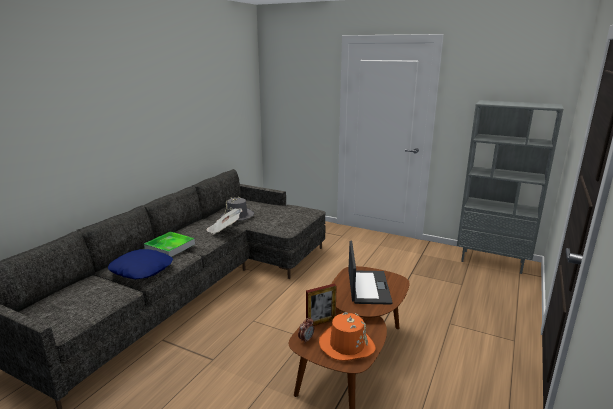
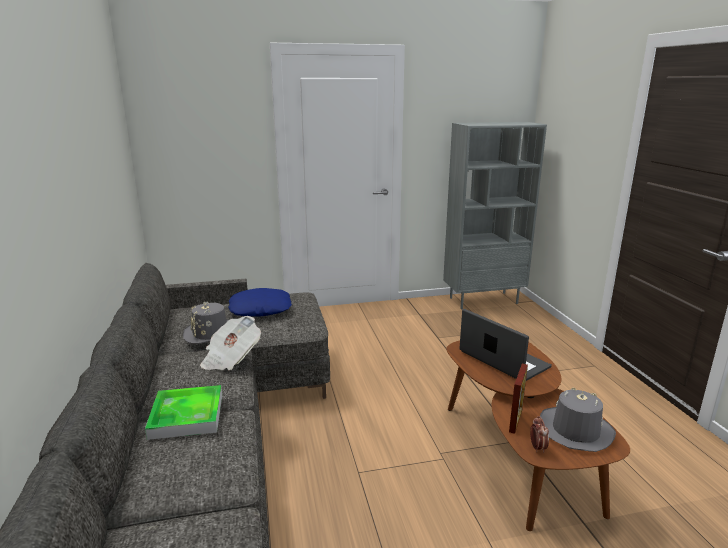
camera: 40 degrees left, 0 degrees up
blue pillow [108,249,173,279] -> blue pillow moved to [228,288,292,317]
orange hat [319,312,376,361] -> grey hat [540,387,616,452]

